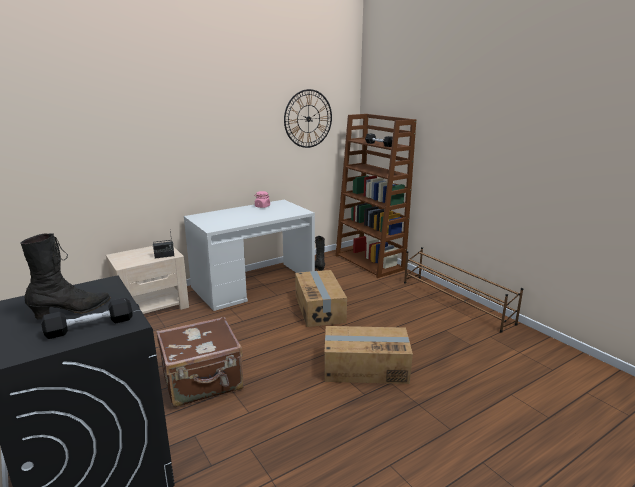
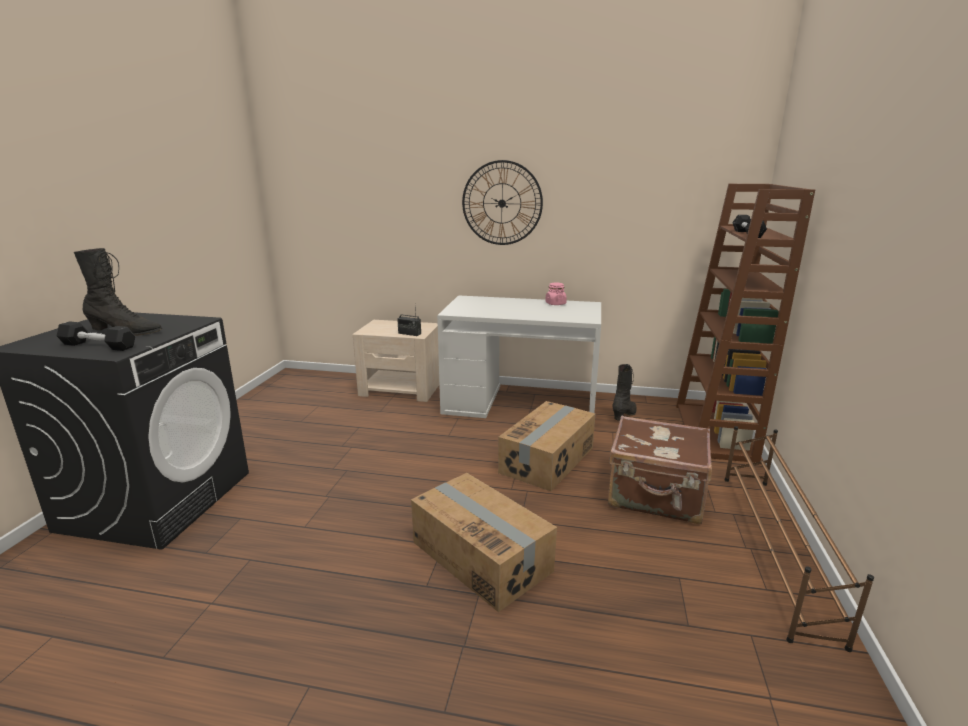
camera: 45 degrees right, 0 degrees up
brown suitcase [156,316,244,408] -> brown suitcase moved to [608,416,712,524]
wall clock [284,89,332,148] -> wall clock moved to [462,160,543,245]

